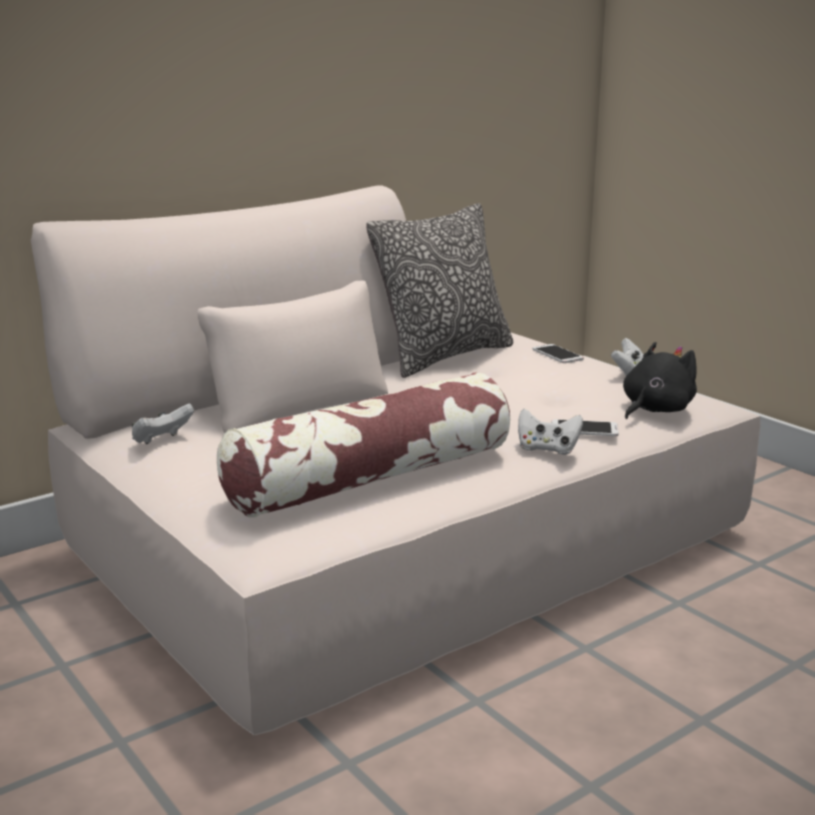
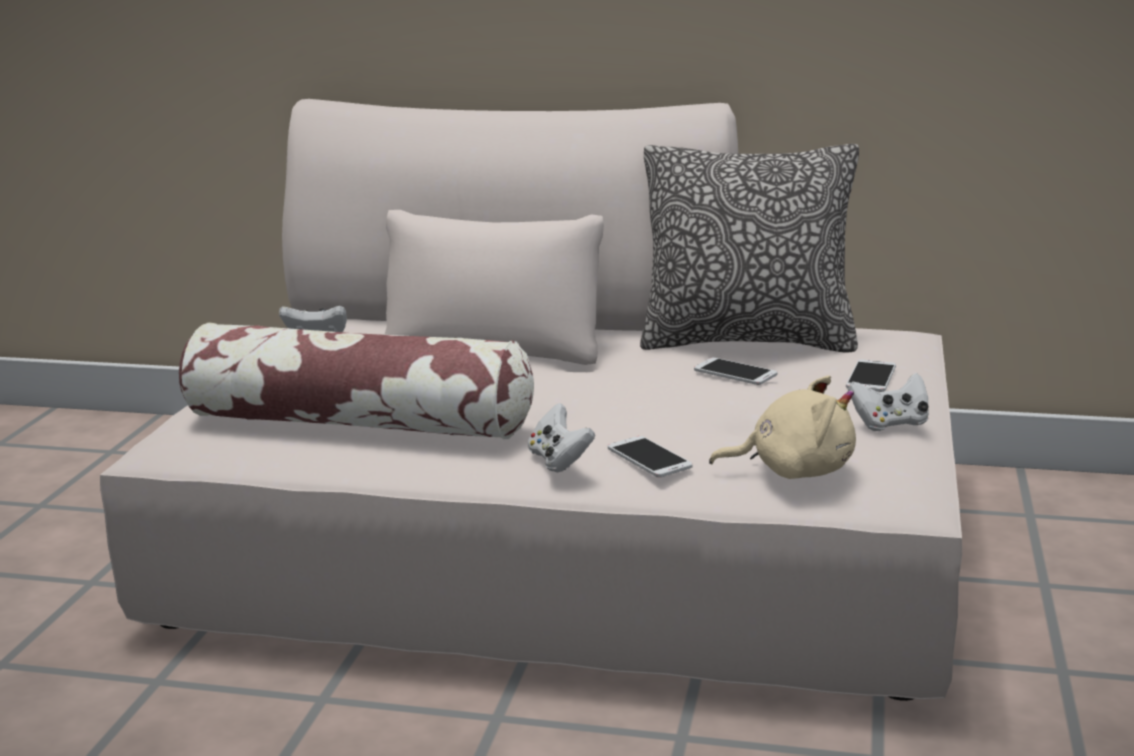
camera: 50 degrees right, 0 degrees up
black plush toy [623,342,697,419] -> beige plush toy [709,375,856,479]
none -> phone [694,357,777,385]

